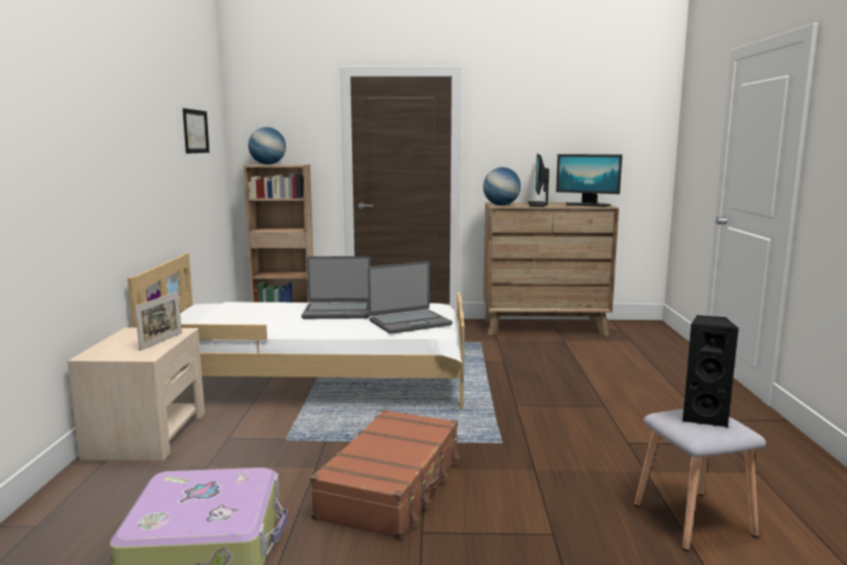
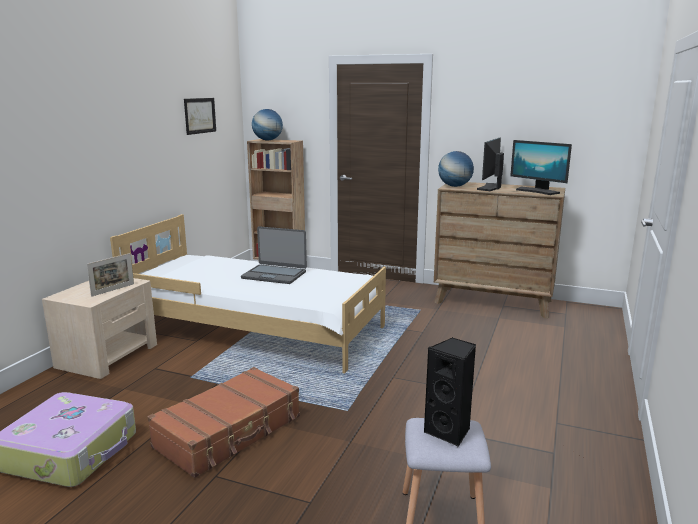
camera: 20 degrees right, 5 degrees up
laptop [368,261,452,334] -> none

